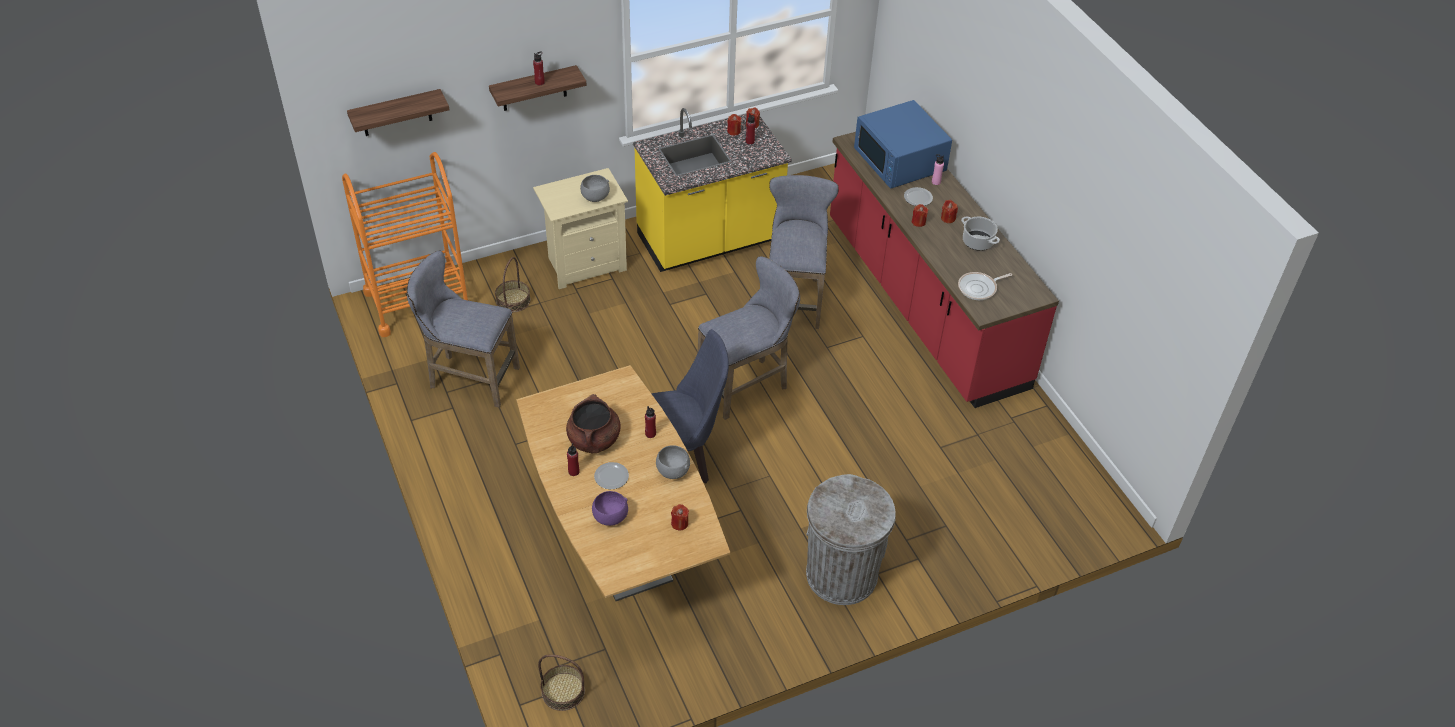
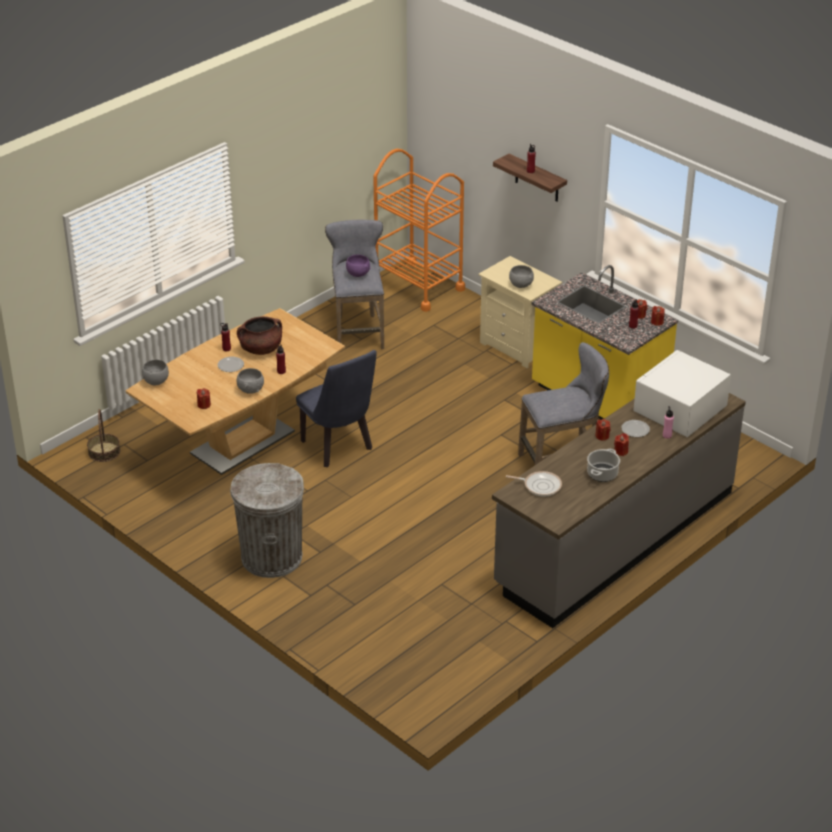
camera: 70 degrees right, 10 degrees down
shelf [347,89,449,136] -> none
basket [495,257,531,313] -> none
purple bowl [592,491,628,526] -> purple bowl moved to [346,255,370,277]
grey stool [697,256,800,420] -> none
red counter [830,132,1059,408] -> grey counter [492,393,746,628]
blue microwave [854,100,952,189] -> white microwave [633,350,731,437]
frying pan [958,272,1012,300] -> frying pan turned 150 degrees clockwise [506,471,562,497]
none -> grey bowl [142,360,169,385]

